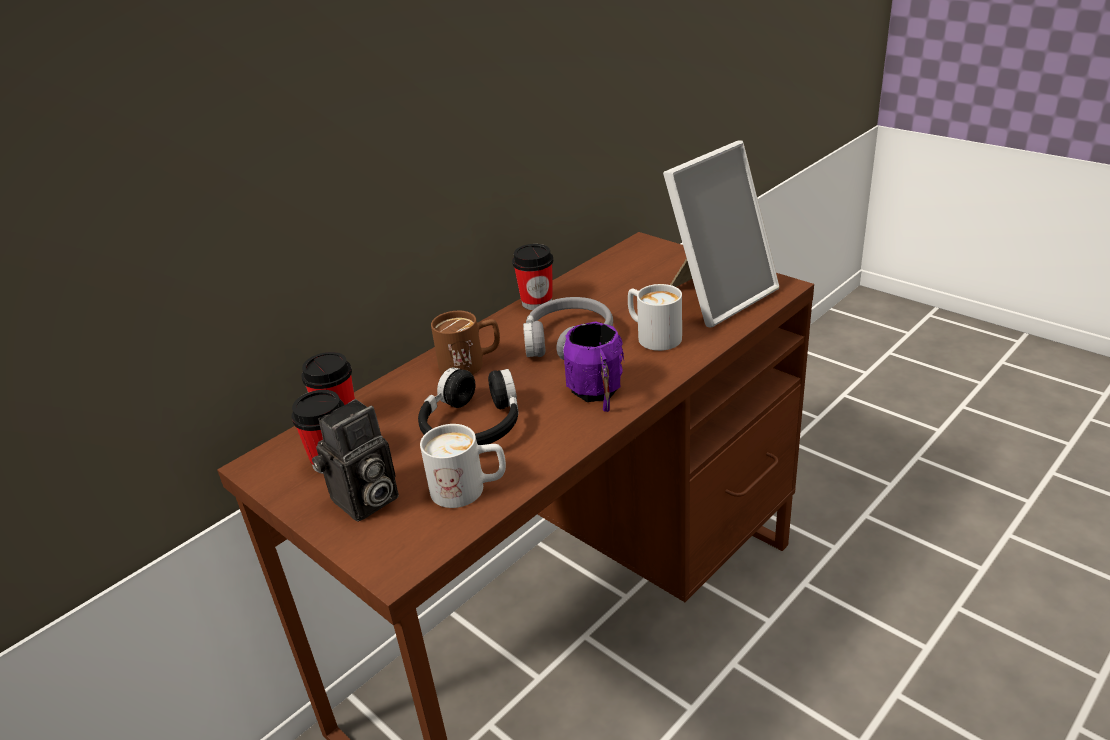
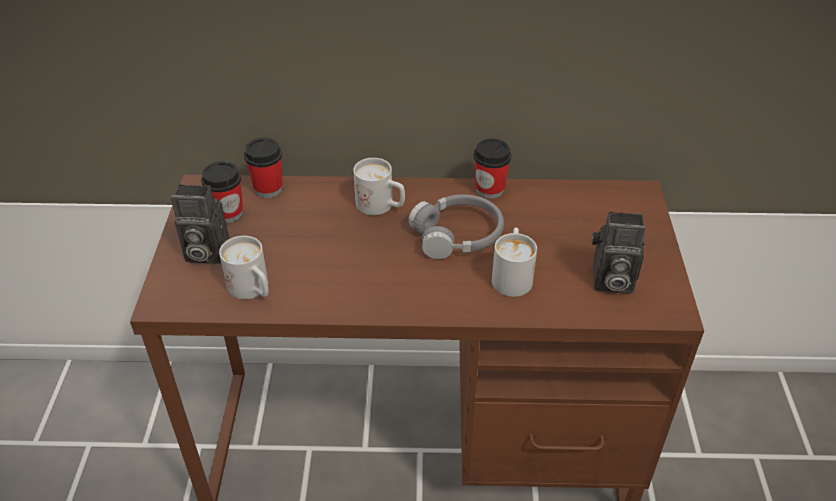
camera: 45 degrees right, 10 degrees up
black headphones [418,367,519,445] -> none
brown mug [431,311,500,375] -> white mug [353,158,405,215]
purple mug [563,321,624,412] -> none
picture frame [663,140,779,328] -> camera [592,211,646,294]

